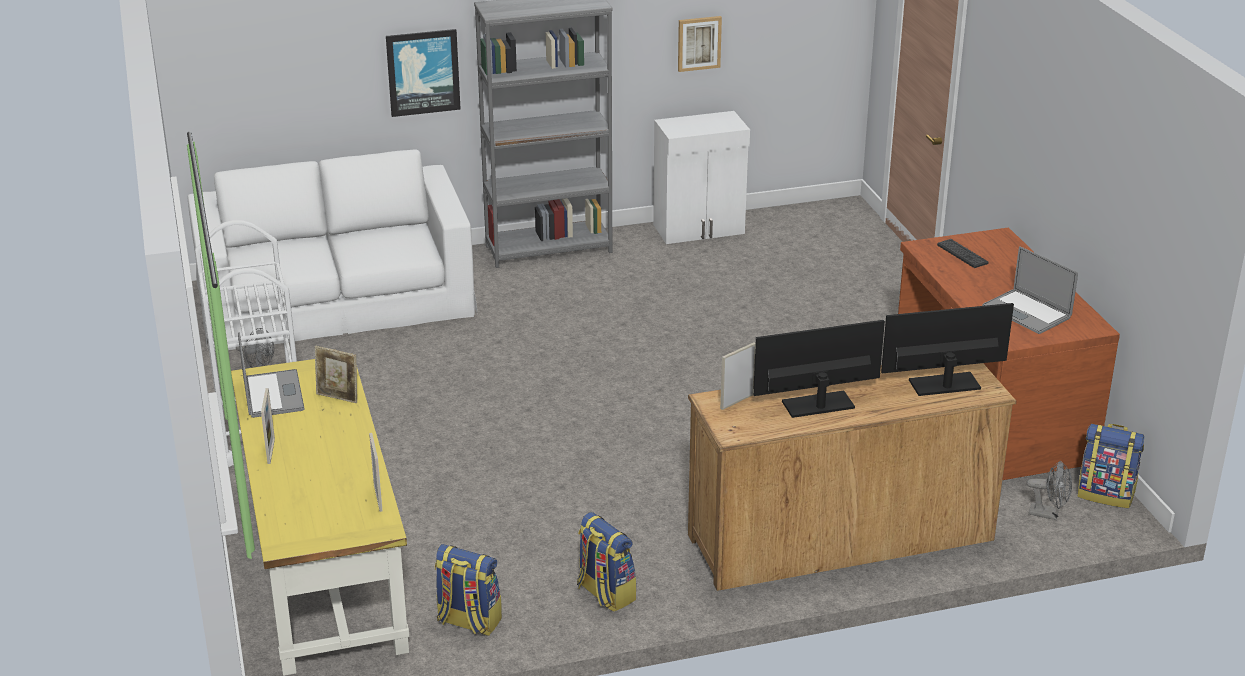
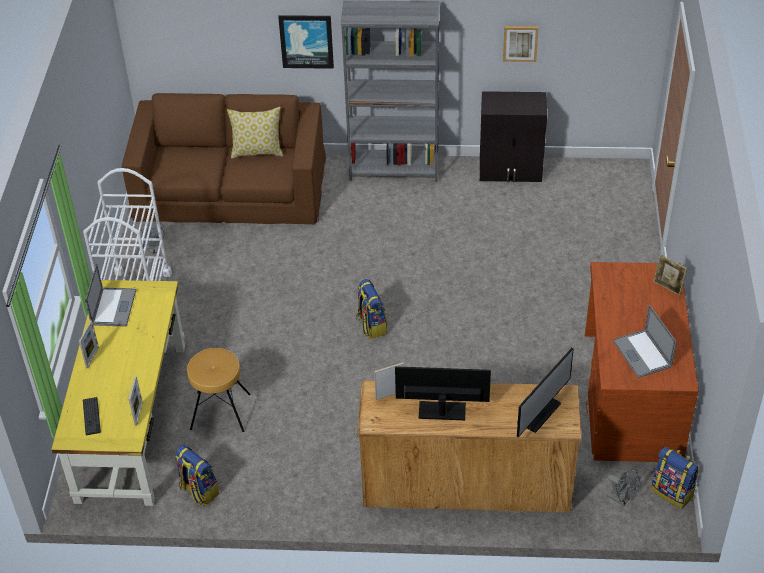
camera: 20 degrees right, 15 degrees up
white sofa [187,150,477,351] -> brown sofa [122,93,326,225]
picture frame [315,346,357,403] -> picture frame moved to [653,254,687,296]
backpack [577,512,636,612] -> backpack moved to [356,279,387,339]
white cabinet [653,111,750,244] -> black cabinet [480,91,547,182]
monitor [881,303,1014,396] -> monitor turned 120 degrees clockwise [517,348,574,437]
keyboard [937,239,988,268] -> keyboard moved to [83,397,101,435]
none -> brown stool [187,348,251,432]
none -> pillow [227,107,283,159]

